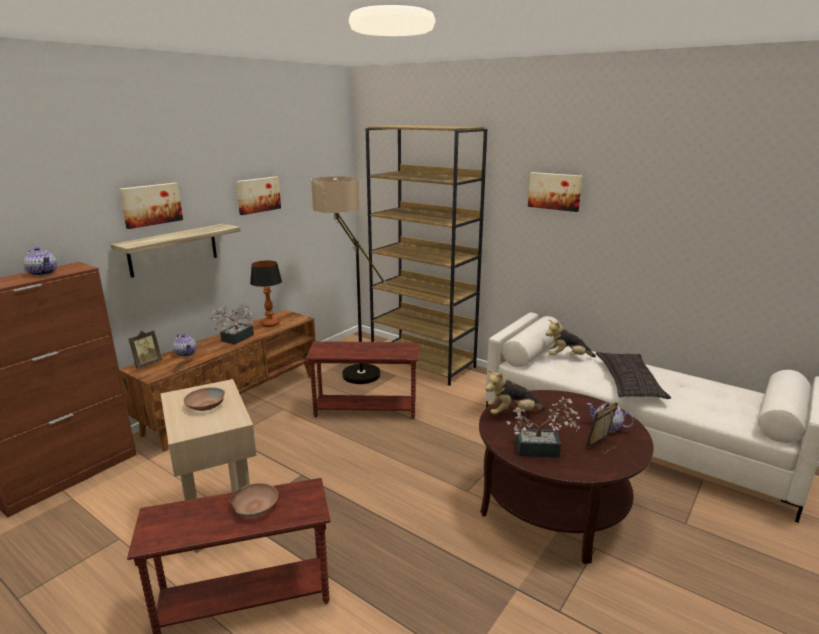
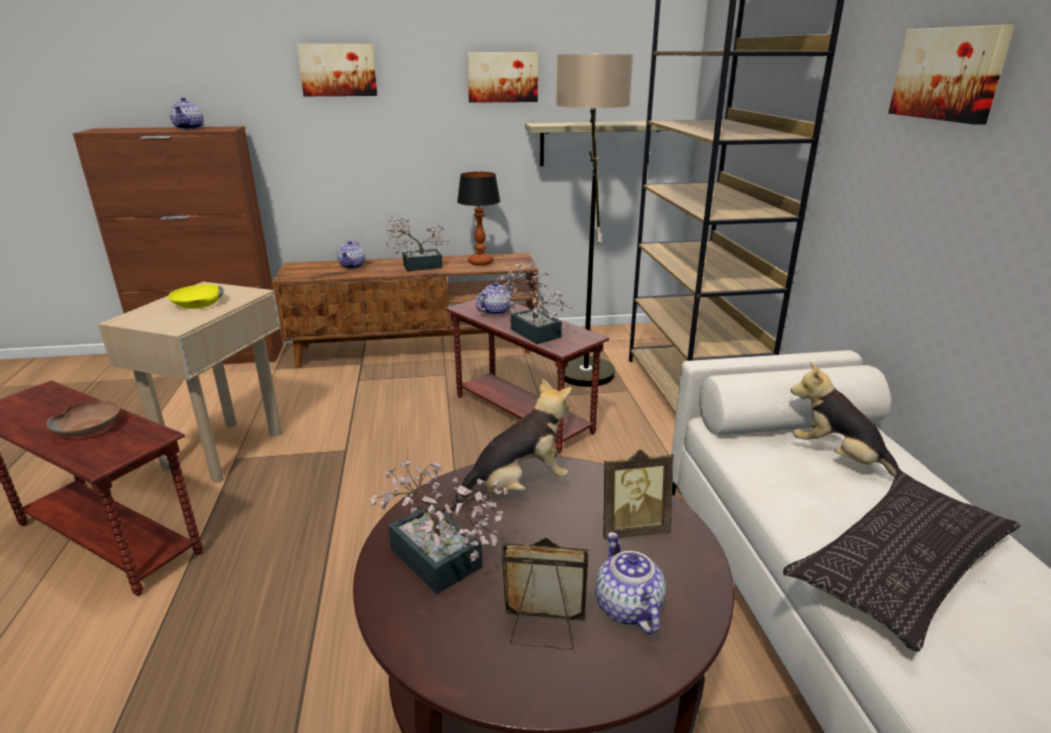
camera: 45 degrees right, 5 degrees up
shelf [110,224,241,278] -> shelf moved to [525,121,670,166]
picture frame [128,330,162,370] -> picture frame moved to [603,449,674,540]
brown bowl [184,387,225,411] -> yellow bowl [168,285,224,309]
plush toy [486,370,546,415] -> plush toy turned 120 degrees clockwise [451,378,572,510]
none -> teapot [475,282,514,315]
none -> potted plant [496,263,572,344]

